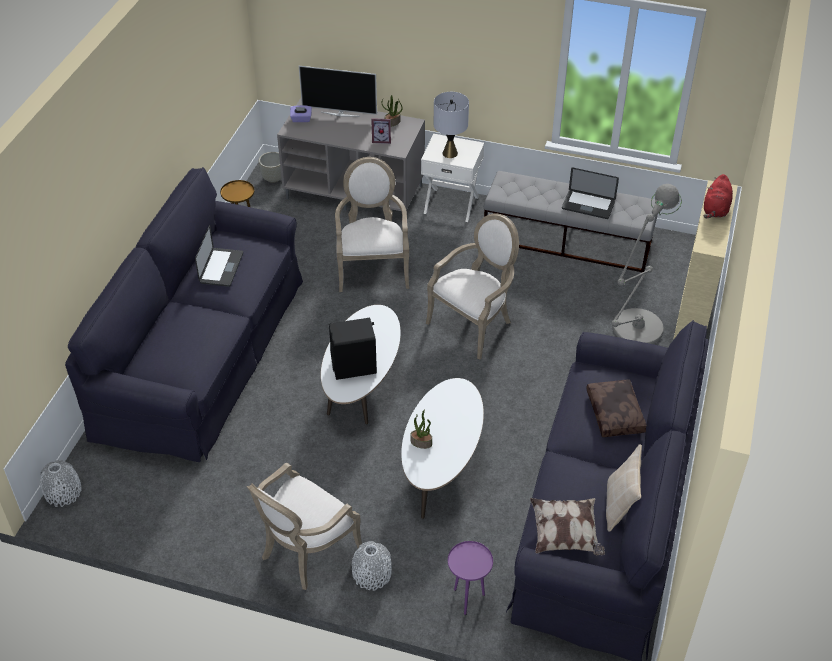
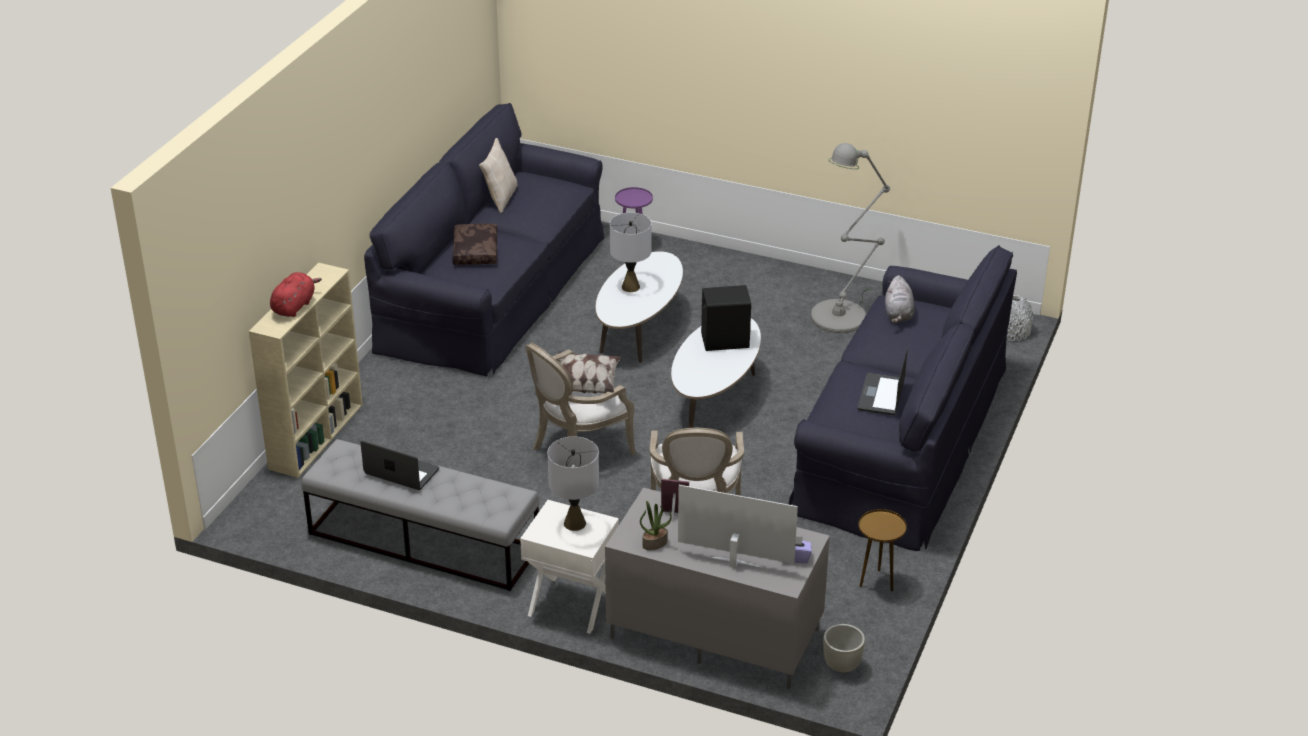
camera: 175 degrees left, 10 degrees down
armchair [247,463,362,590] -> none
grey vase [352,541,392,591] -> none
potted plant [411,410,432,449] -> none
pillow [530,498,605,555] -> pillow moved to [557,352,621,394]
grey floor lamp [611,184,682,344] -> grey floor lamp moved to [811,143,890,333]
none -> grey table lamp [610,213,652,292]
none -> grey plush toy [885,275,915,323]

